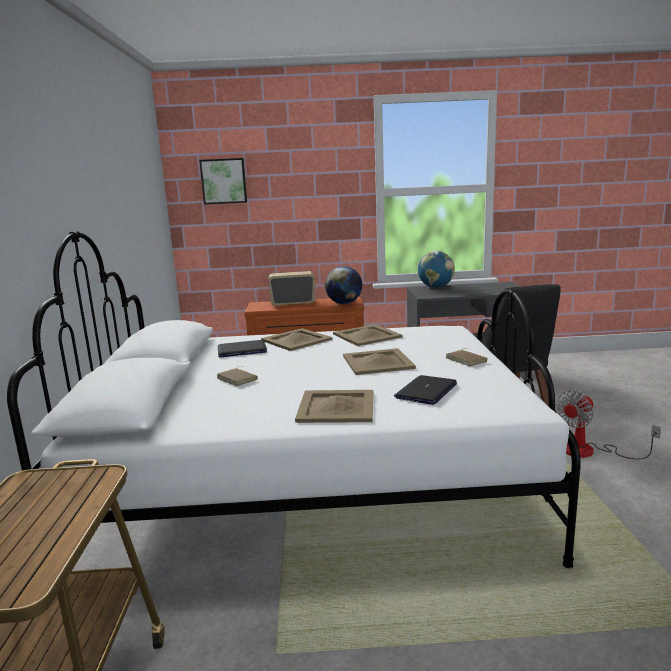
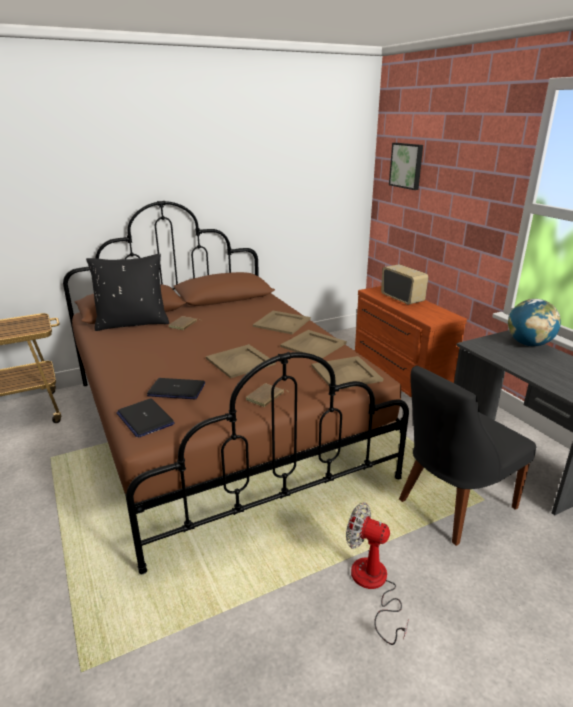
camera: 65 degrees right, 10 degrees up
white bed [7,231,581,568] -> brown bed [63,201,409,574]
laptop [218,340,267,358] -> laptop moved to [116,398,175,437]
beige tray [295,390,373,423] -> beige tray moved to [312,356,383,389]
globe [325,266,362,304] -> none
none -> black pillow [86,254,169,331]

